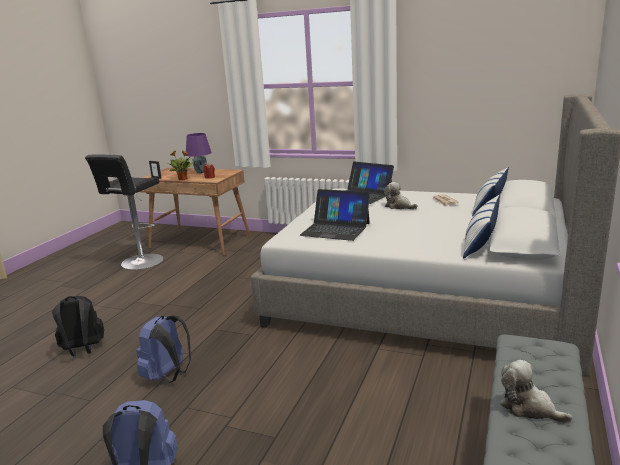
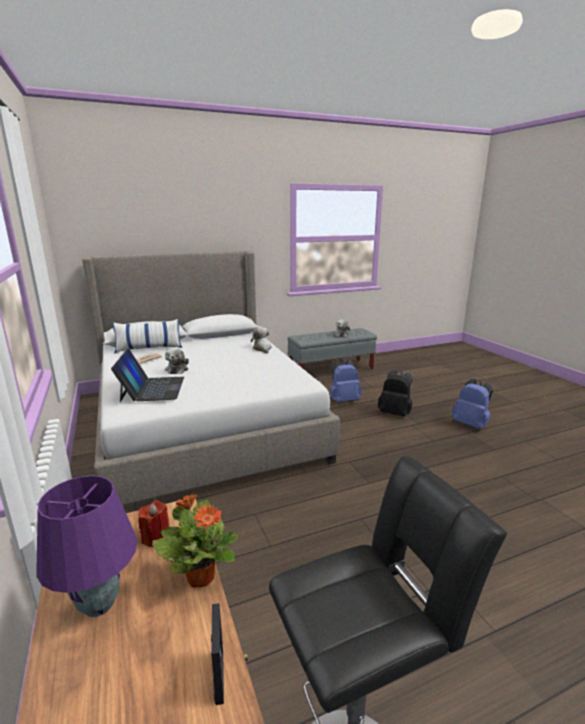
camera: 135 degrees left, 0 degrees up
black backpack [52,296,104,357] -> black backpack moved to [378,370,413,416]
blue backpack [136,316,191,383] -> blue backpack moved to [330,360,361,402]
laptop [300,189,370,241] -> none
pillow [463,194,500,259] -> none
none -> plush toy [251,327,272,353]

